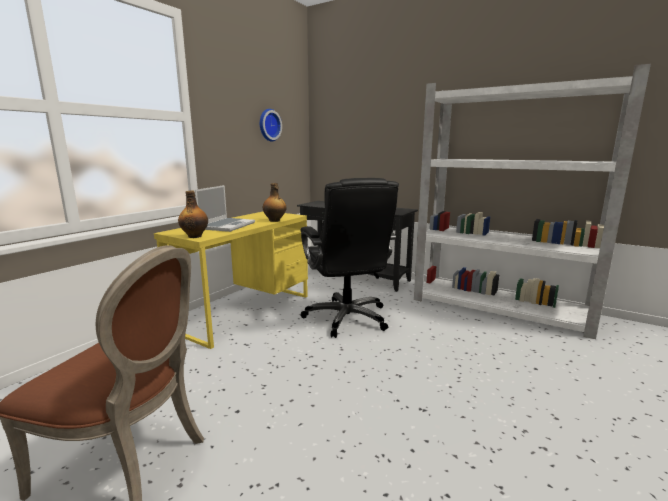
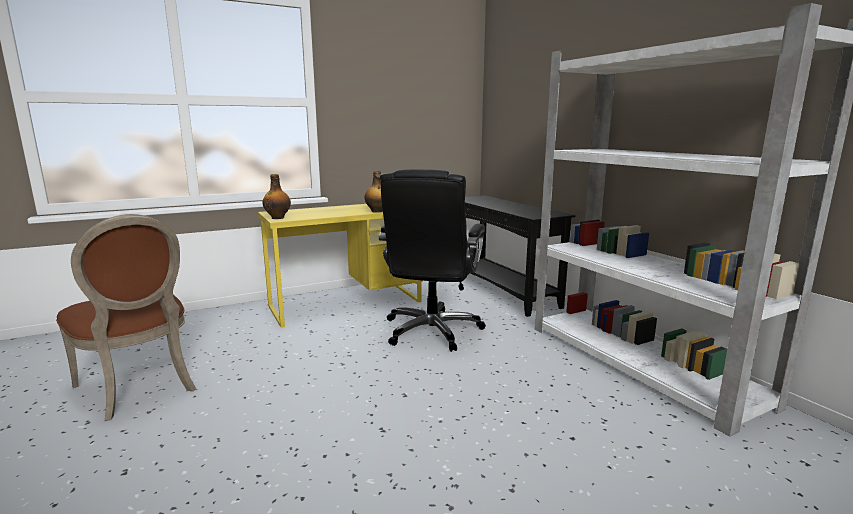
camera: 30 degrees right, 0 degrees up
laptop [195,185,255,232] -> none
wall clock [260,109,282,142] -> none

